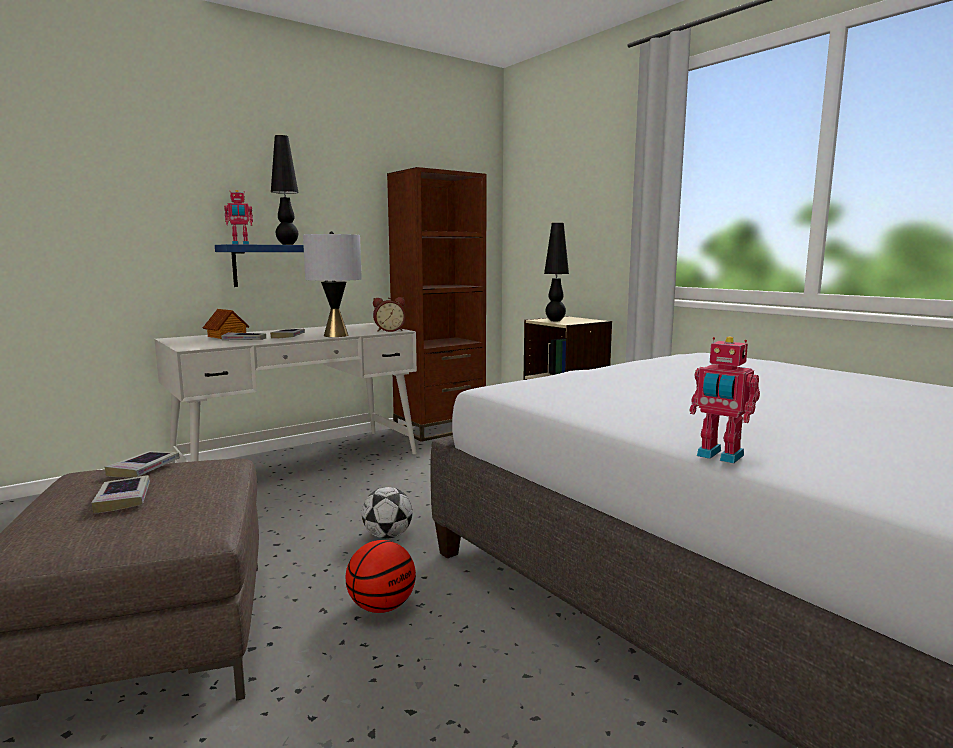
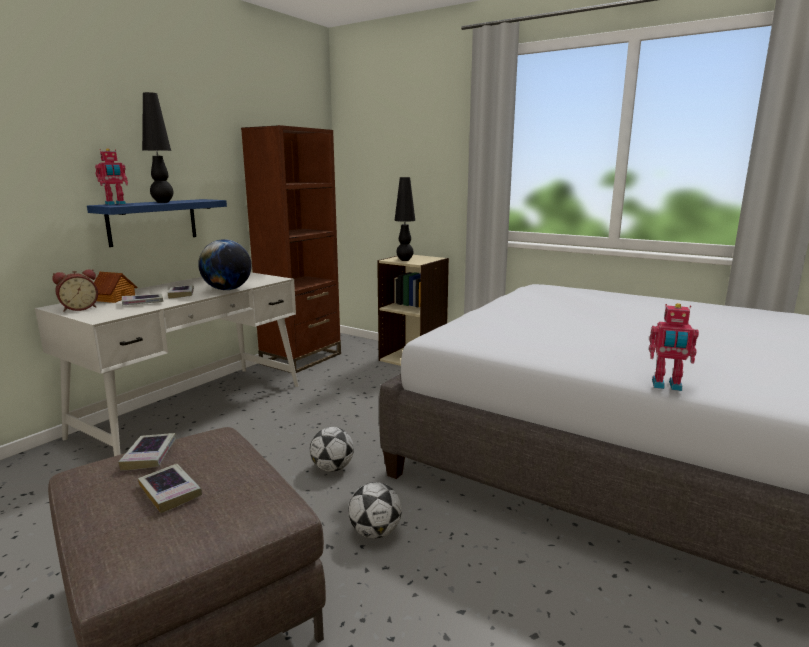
camera: 20 degrees left, 5 degrees up
grey table lamp [303,231,362,337] -> globe [198,239,252,290]
basketball [345,540,416,613] -> football [348,482,402,538]
alarm clock [373,297,406,332] -> alarm clock moved to [52,269,98,312]

